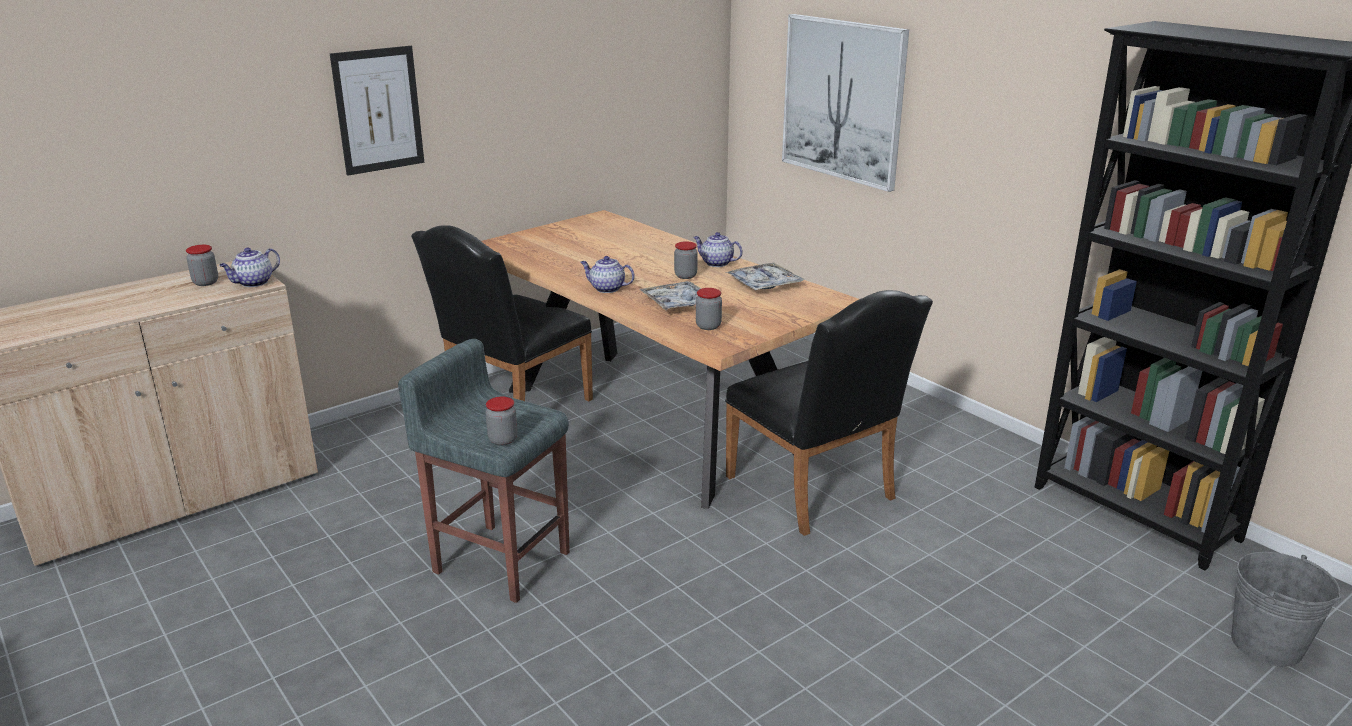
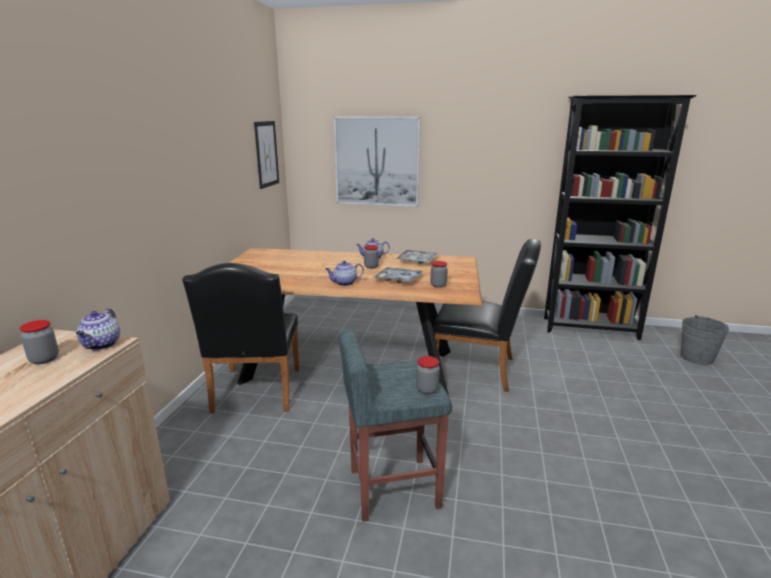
camera: 40 degrees left, 5 degrees down
picture [330,46,424,176] -> picture moved to [254,121,279,189]

